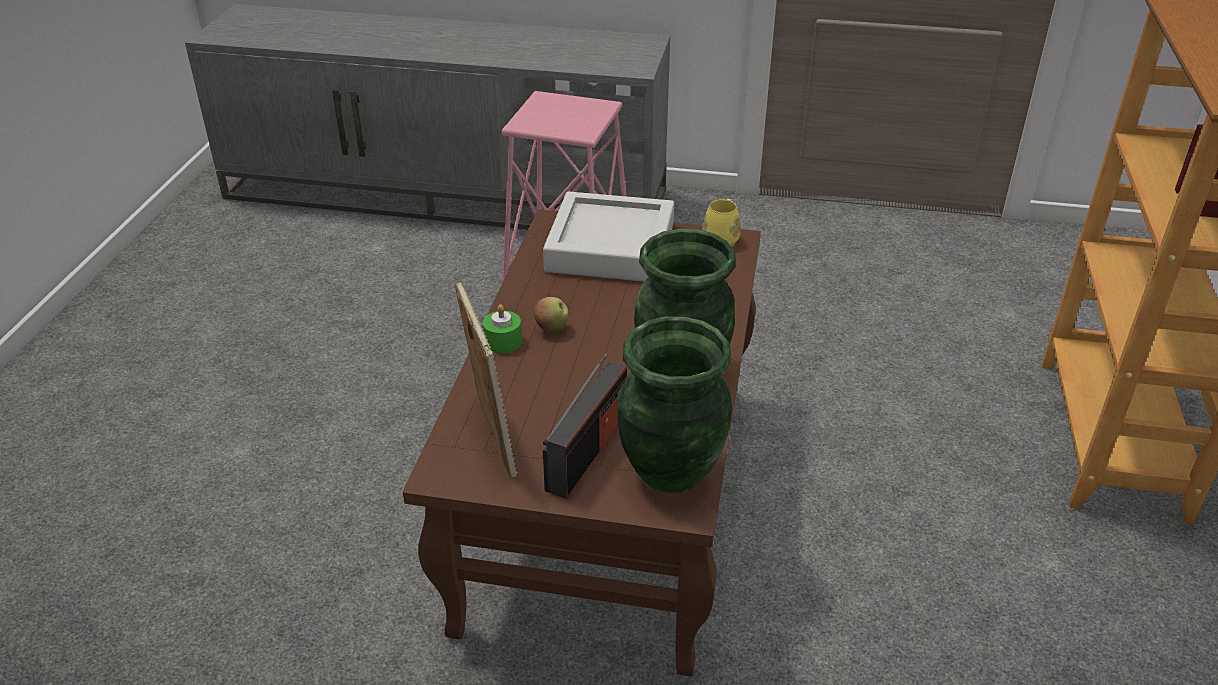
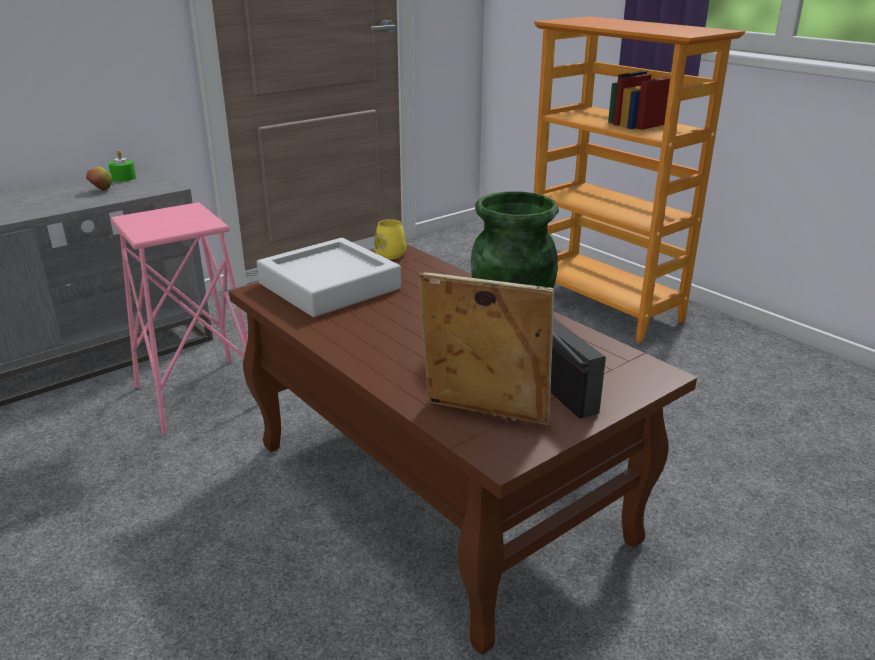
camera: 50 degrees left, 10 degrees down
green candle [483,304,522,353] -> green candle moved to [108,150,136,182]
apple [534,297,568,333] -> apple moved to [86,167,112,190]
green vase [618,316,732,493] -> none

